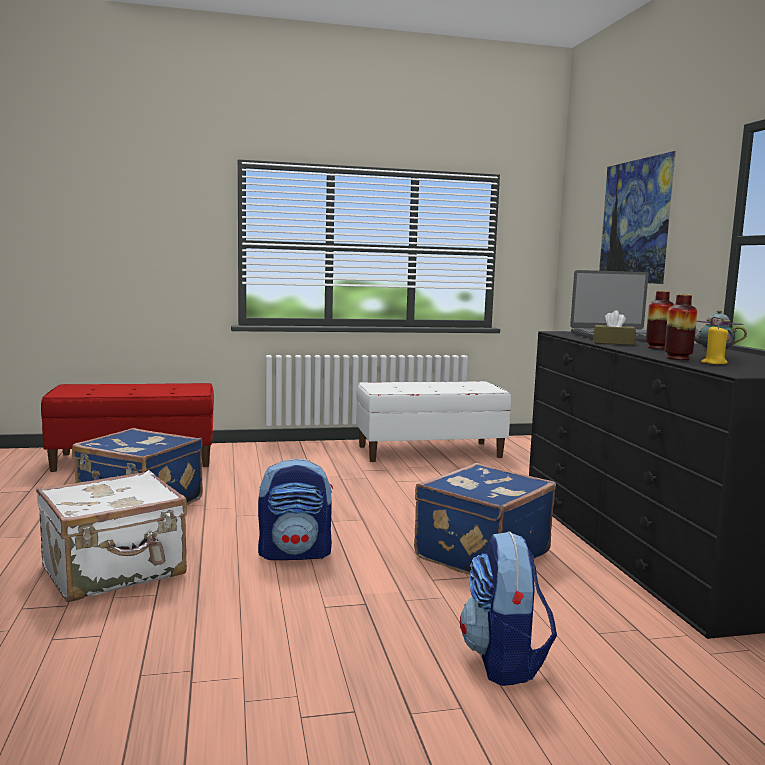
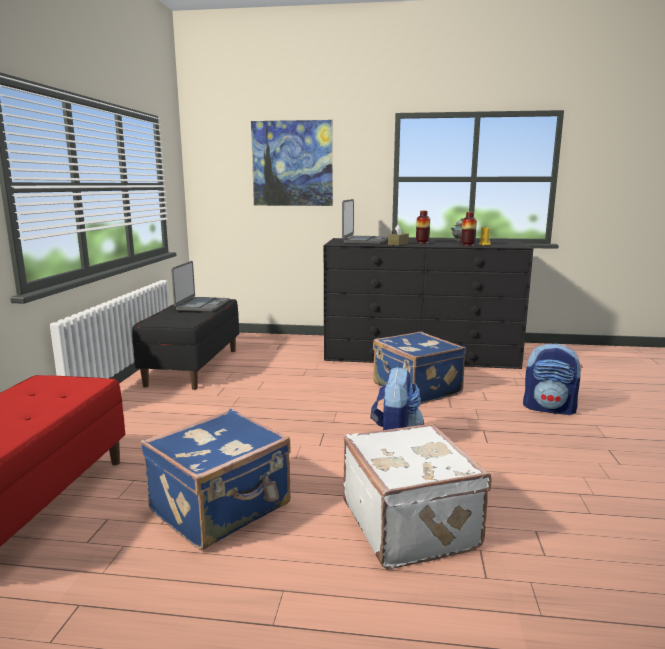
camera: 70 degrees left, 5 degrees up
white bench [356,381,511,462] -> black bench [132,298,239,390]
none -> laptop [171,261,230,312]

